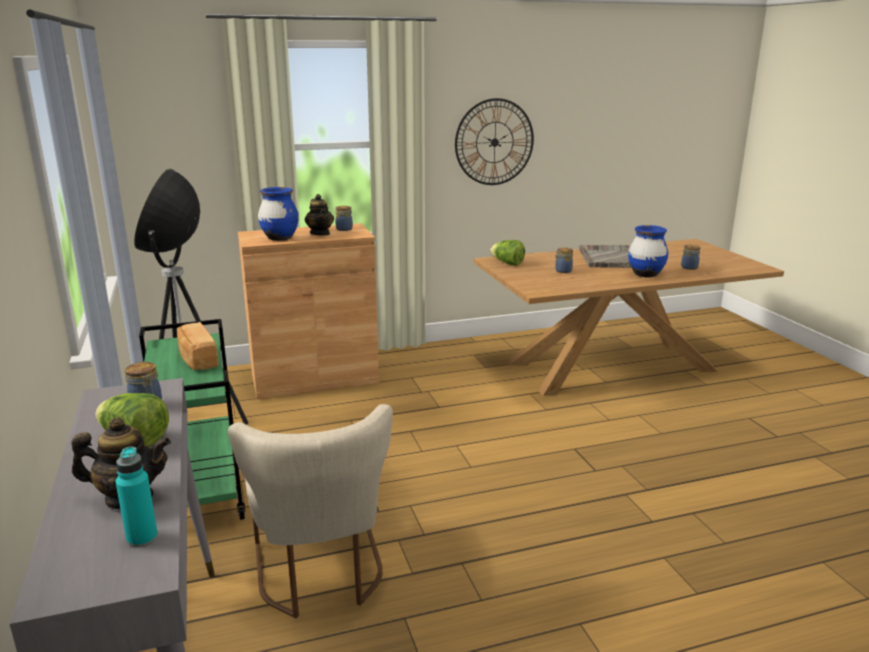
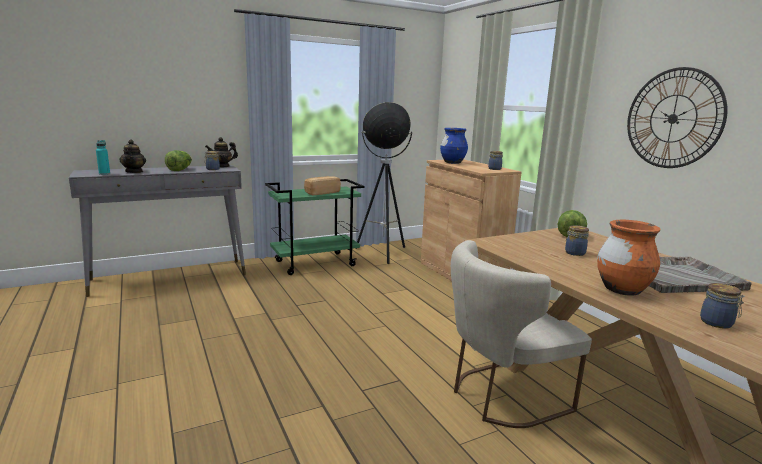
camera: 80 degrees right, 5 degrees down
beige chair [228,404,393,618] -> beige chair moved to [451,240,592,428]
teapot [305,194,334,235] -> teapot moved to [205,137,238,167]
blue vase [628,225,668,277] -> orange vase [597,220,660,295]

